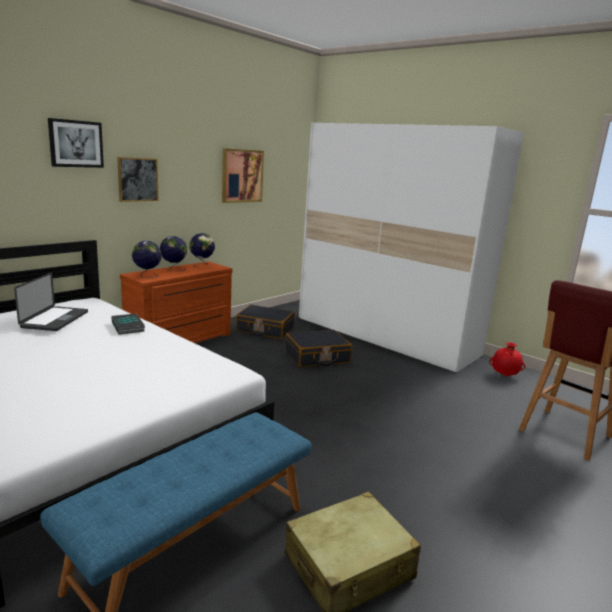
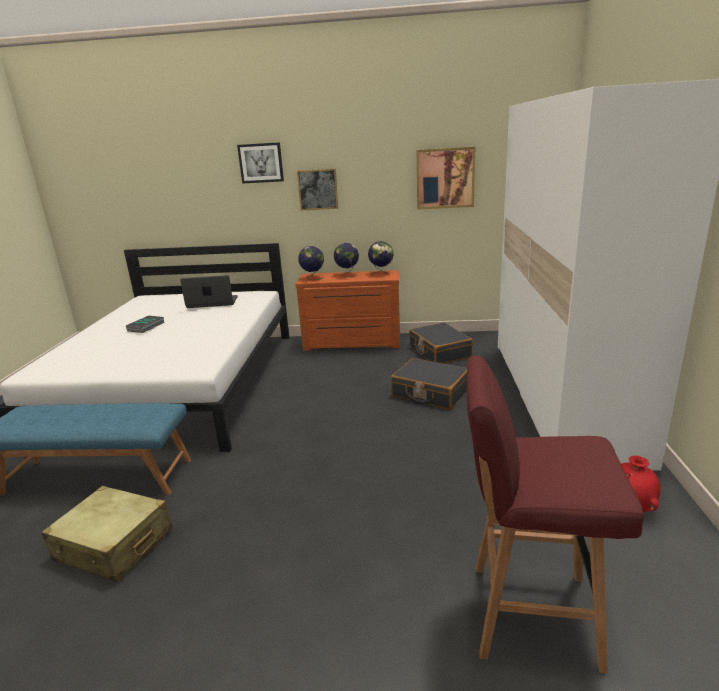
camera: 55 degrees right, 5 degrees up
laptop [14,273,88,331] -> laptop turned 150 degrees counterclockwise [180,275,238,308]
book [111,314,145,335] -> book moved to [126,316,165,333]

